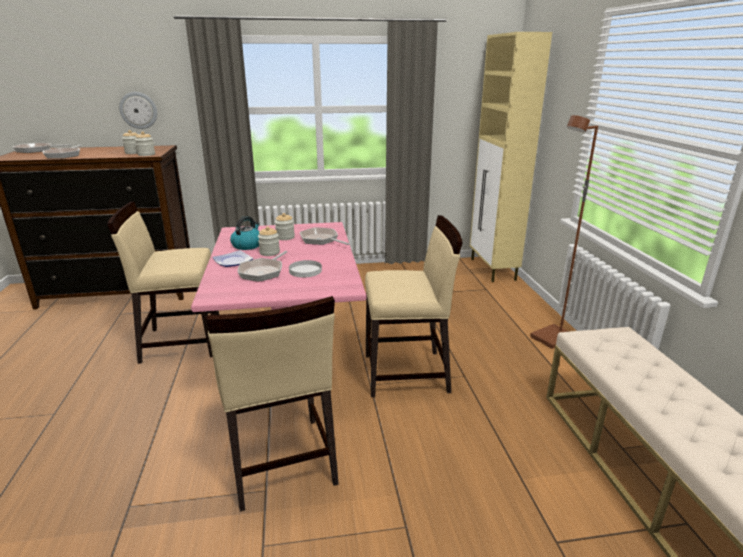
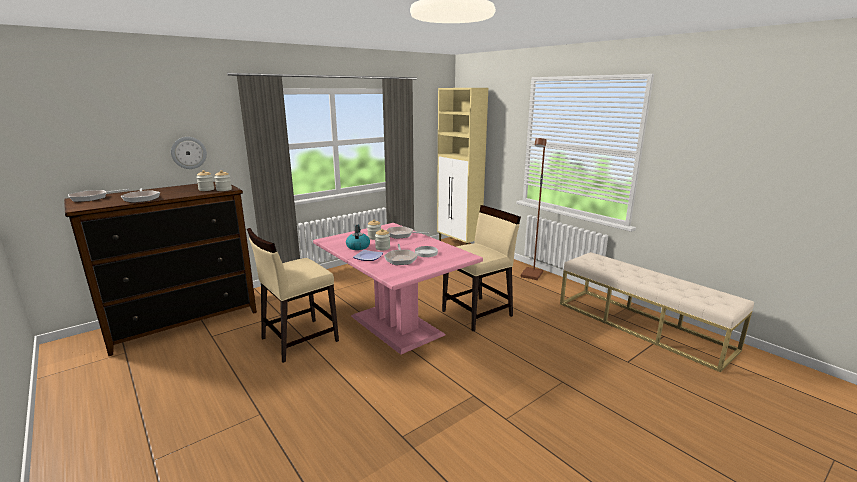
camera: 30 degrees left, 5 degrees down
beige chair [206,296,339,512] -> none

